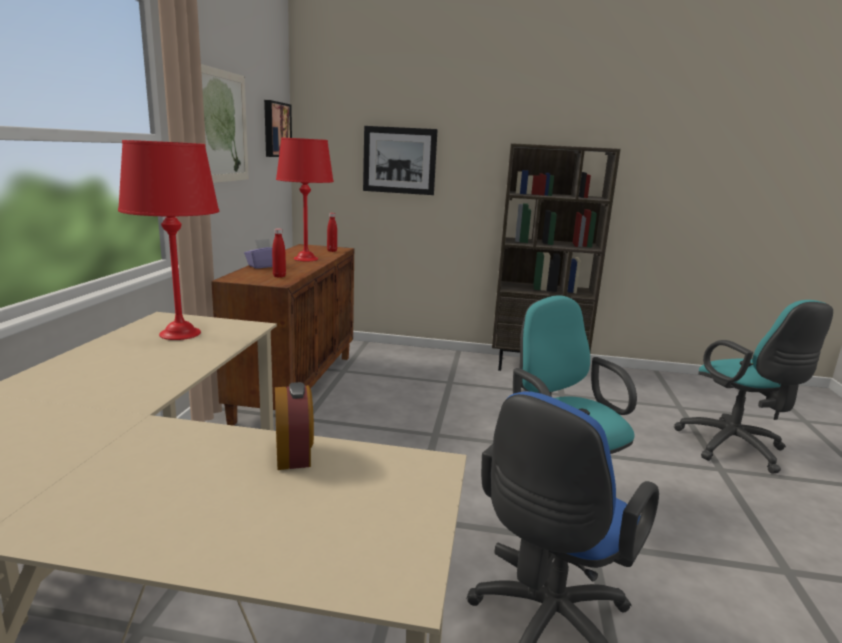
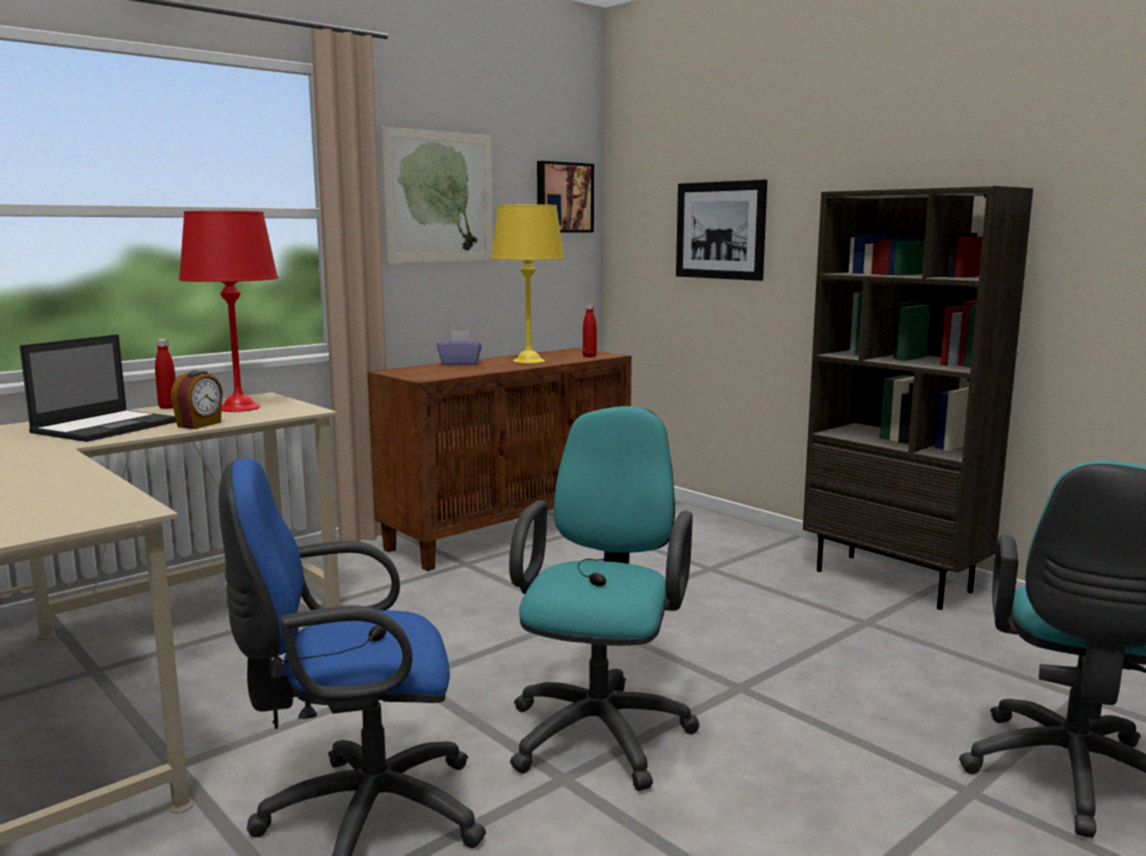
camera: 40 degrees right, 5 degrees down
red bottle [272,228,286,278] -> red bottle moved to [155,339,176,409]
alarm clock [275,382,314,470] -> alarm clock moved to [171,370,223,429]
red table lamp [276,137,334,261] -> yellow table lamp [491,204,565,364]
none -> laptop [20,334,176,442]

